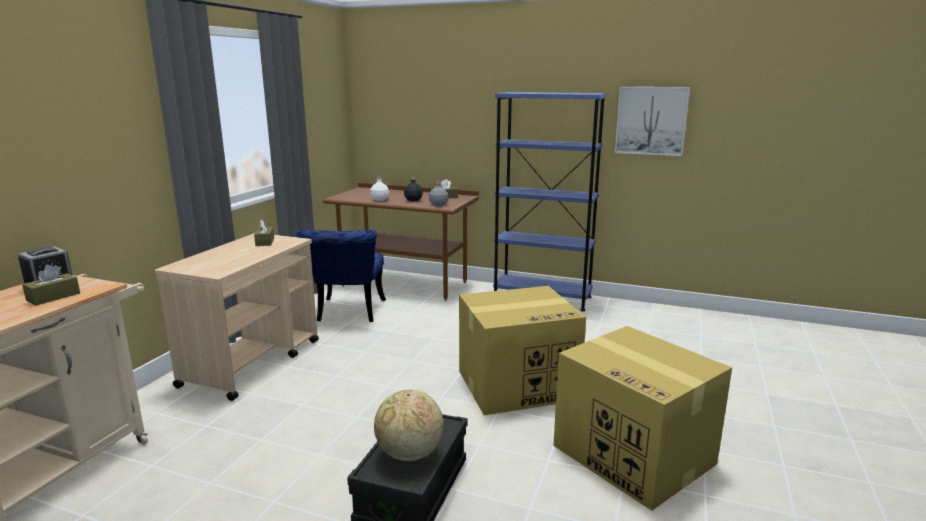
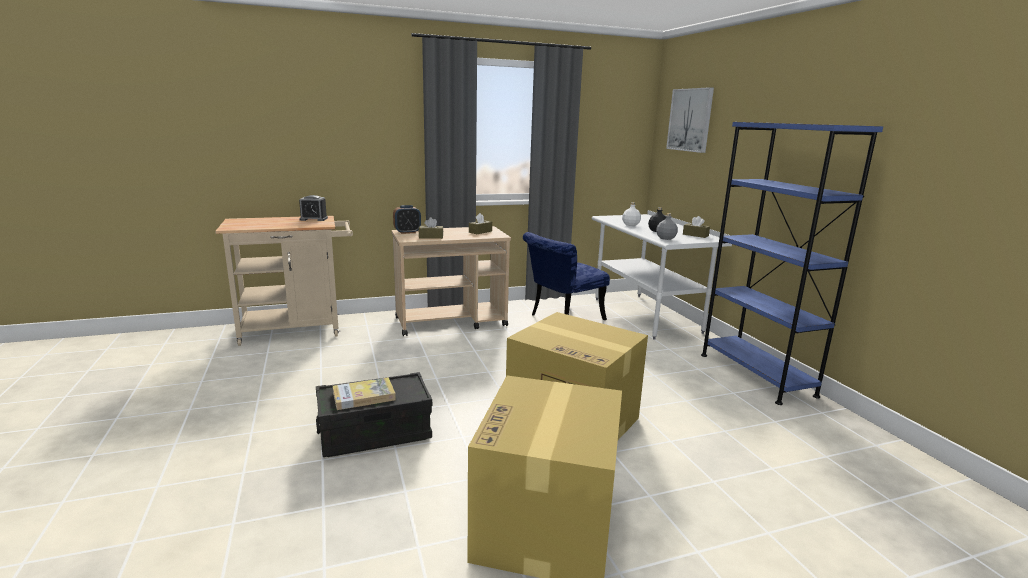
camera: 50 degrees right, 0 degrees up
brown tissue box [22,264,80,305] -> brown tissue box moved to [419,217,443,239]
brown desk [323,183,479,301] -> white desk [592,210,732,340]
globe [374,389,443,461] -> book [333,377,396,410]
picture [615,87,690,156] -> picture moved to [666,87,714,153]
none -> alarm clock [393,205,421,234]

